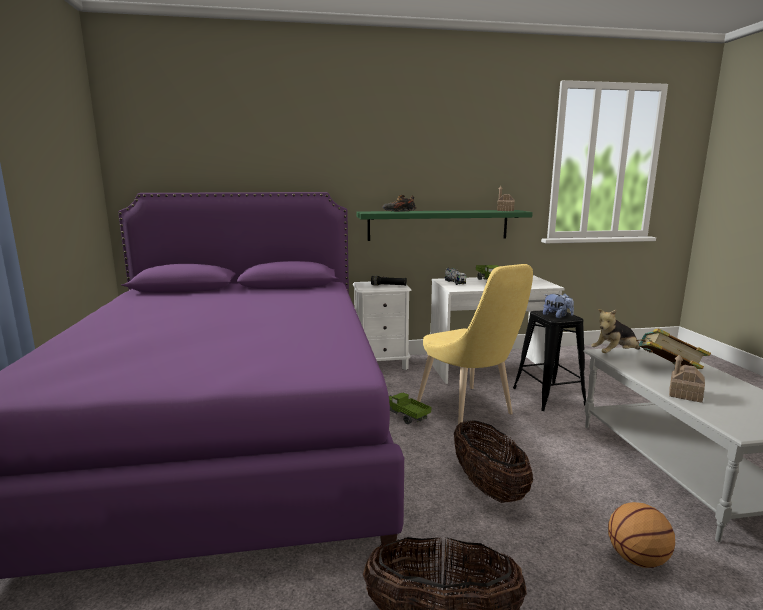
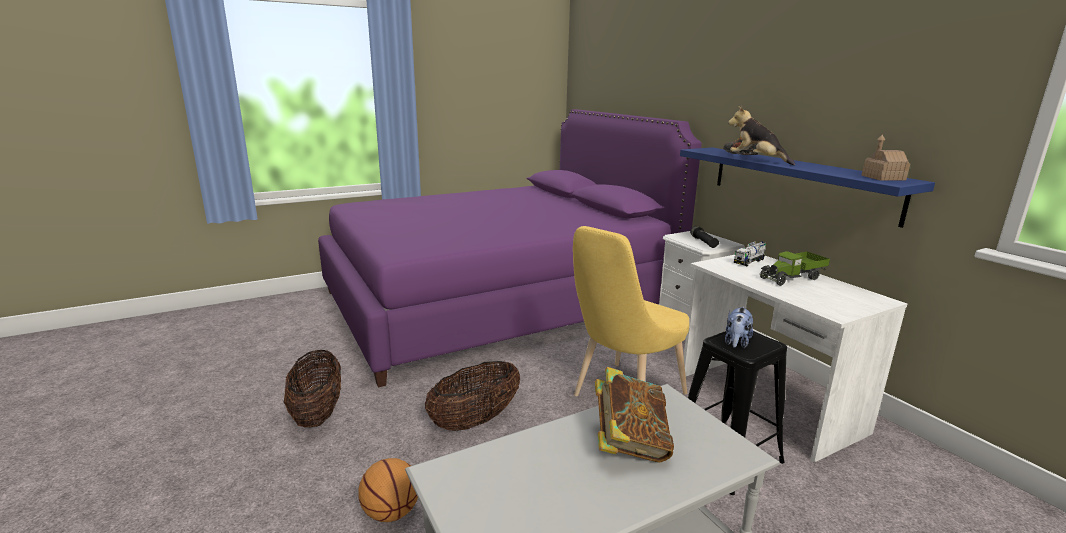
camera: 70 degrees right, 5 degrees up
green shelf [356,210,533,241] -> blue shelf [680,147,935,228]
toy truck [389,393,431,424] -> none
plush toy [591,309,640,353] -> plush toy moved to [728,106,795,165]
toy house [669,354,705,403] -> none

